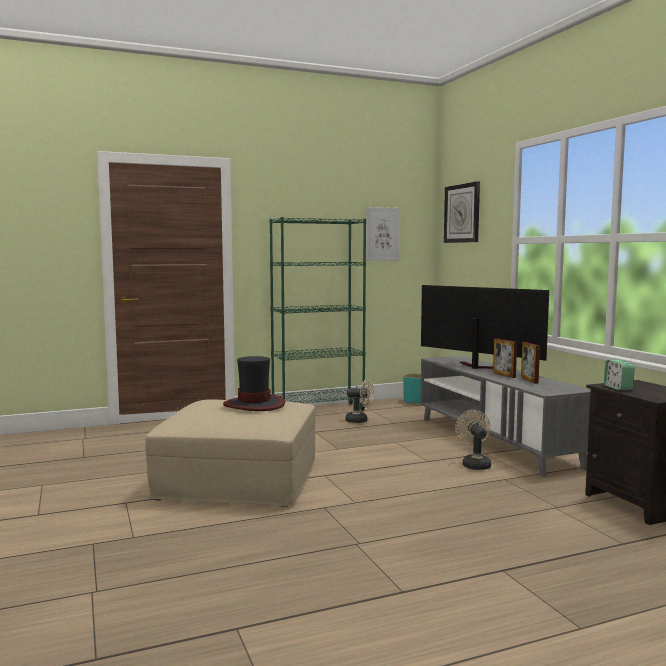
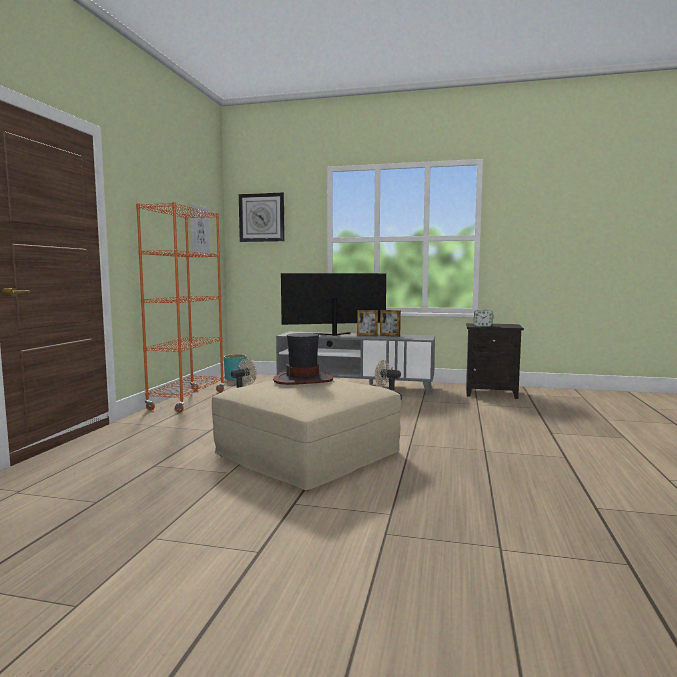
camera: 55 degrees left, 0 degrees up
green bookcase [269,217,366,411] -> orange bookcase [136,202,225,412]

